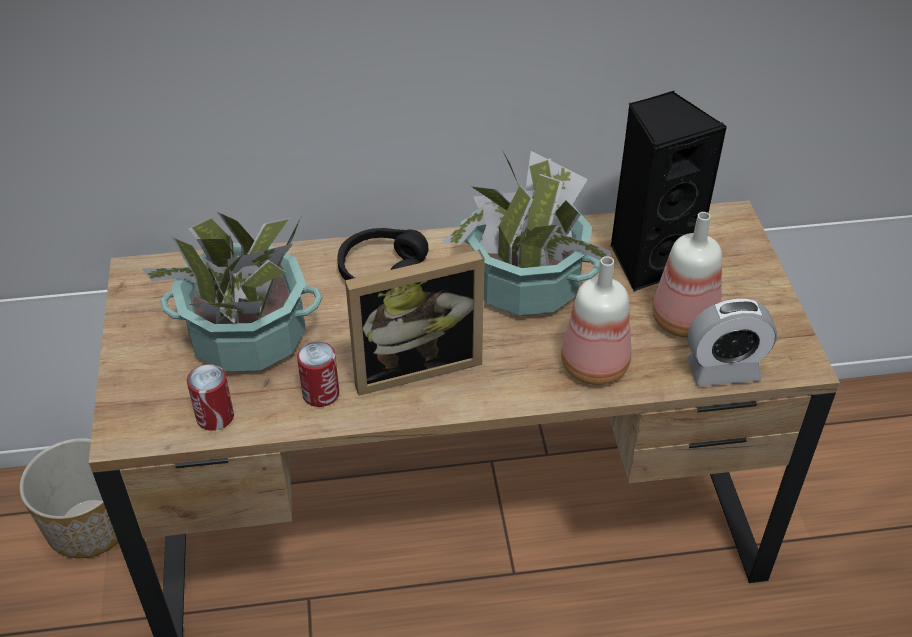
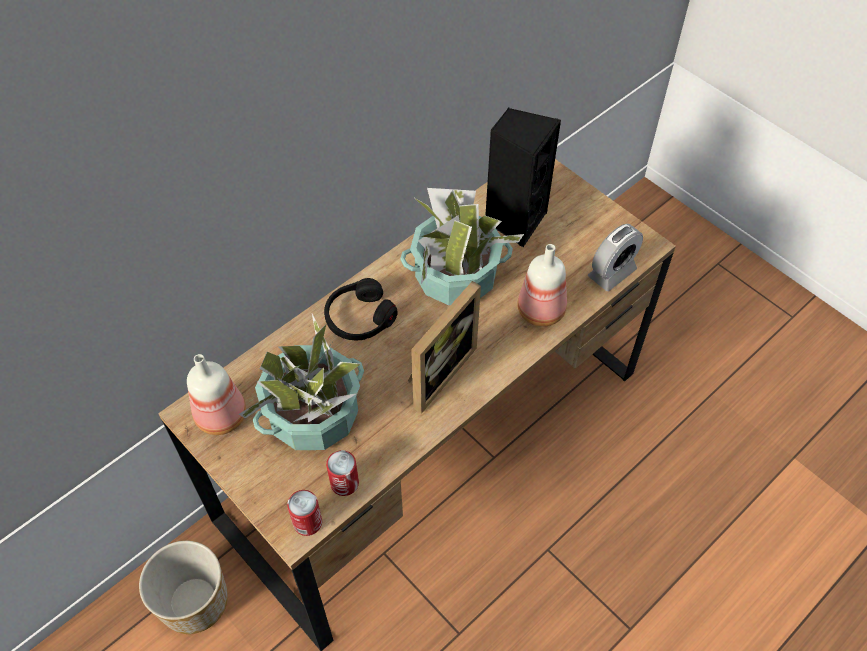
camera: 35 degrees left, 10 degrees up
can [297,342,339,407] -> can moved to [287,490,322,536]
bottle [652,212,722,338] -> bottle moved to [187,354,246,435]

